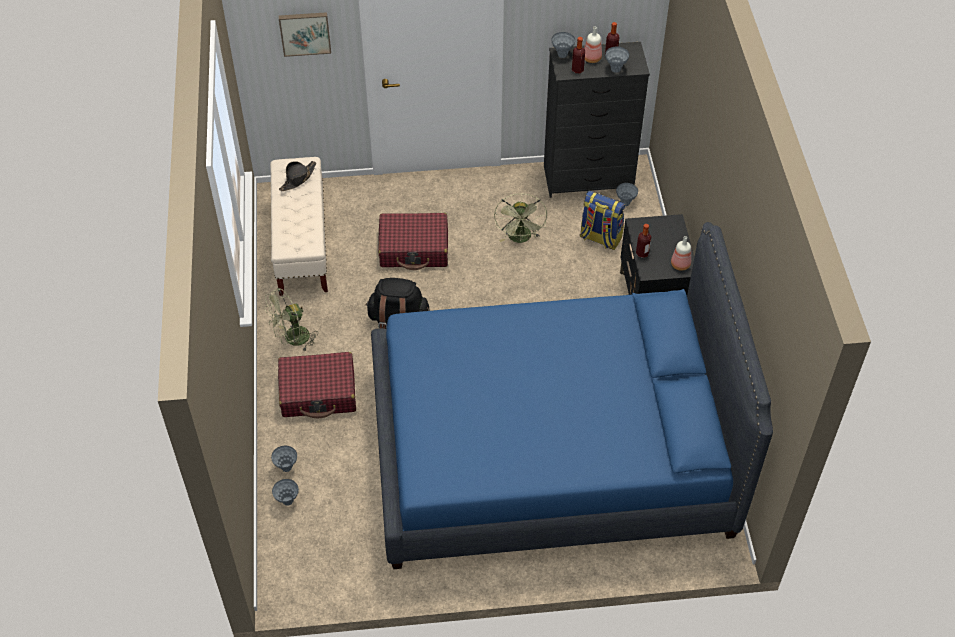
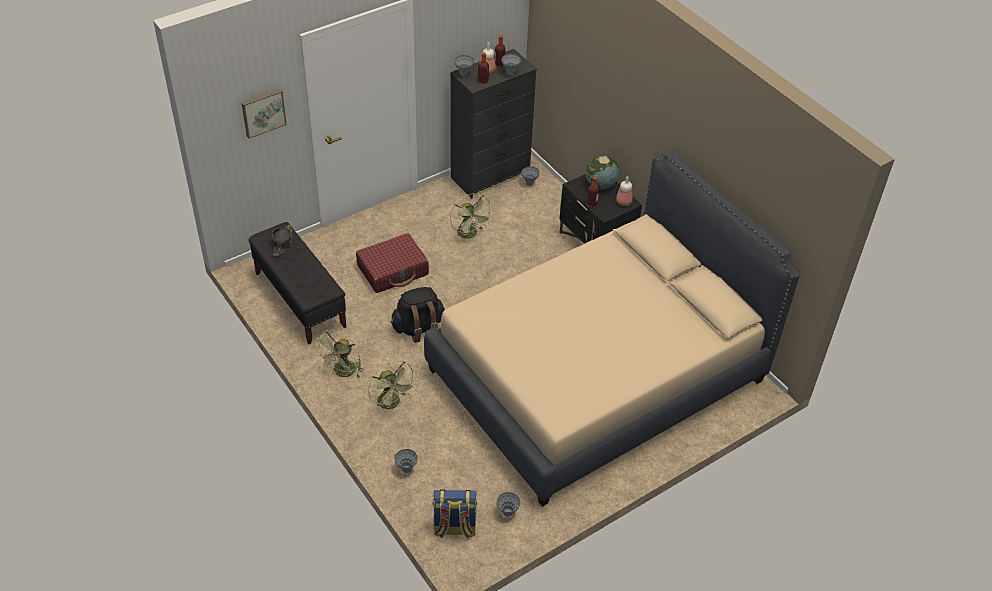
camera: 30 degrees left, 5 degrees down
beige bench [270,157,328,296] -> black bench [248,222,346,344]
grey vase [272,479,299,505] -> grey vase moved to [497,492,520,517]
red suitcase [278,352,356,418] -> green fan [368,361,417,415]
blue bed [371,222,773,569] -> beige bed [424,151,800,507]
backpack [580,191,626,250] -> backpack moved to [433,490,477,538]
none -> globe [586,156,619,189]

